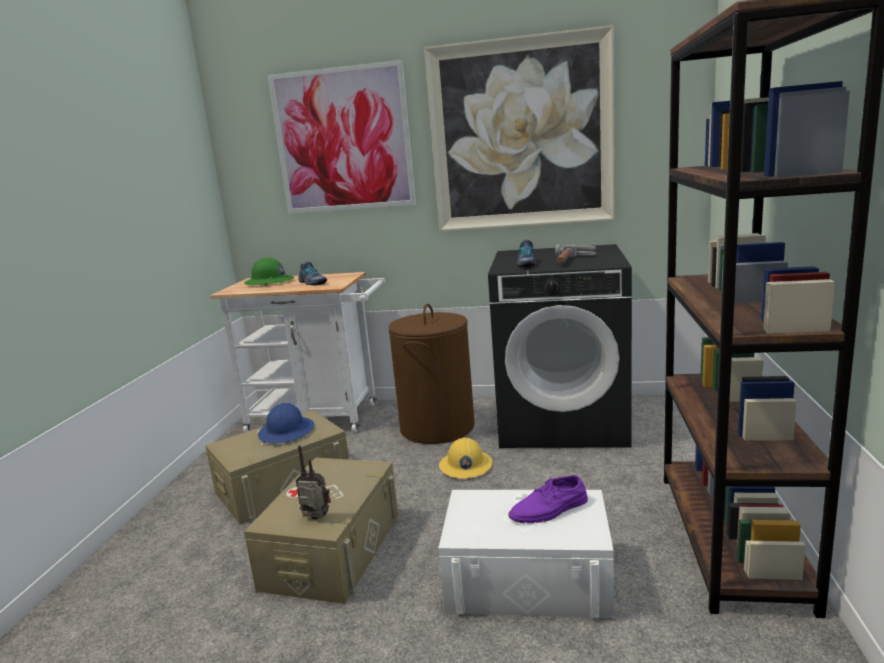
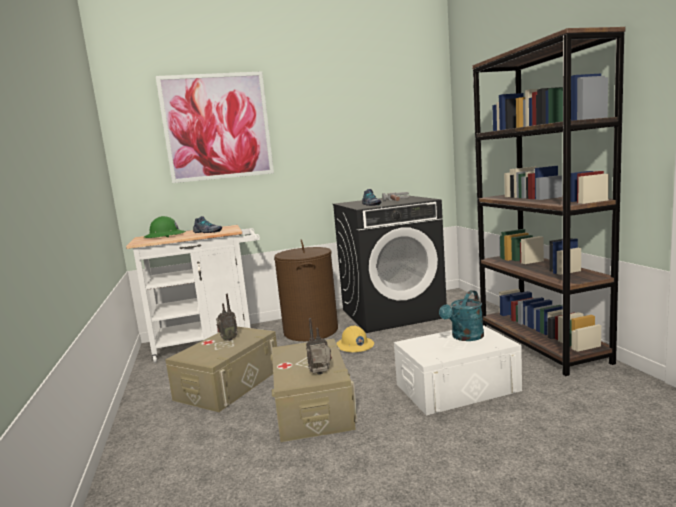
camera: 25 degrees left, 5 degrees down
blue hard hat [258,403,314,444] -> radio [216,294,238,341]
picture [424,25,615,231] -> none
purple shoe [509,475,588,523] -> turquoise watering can [439,290,484,341]

